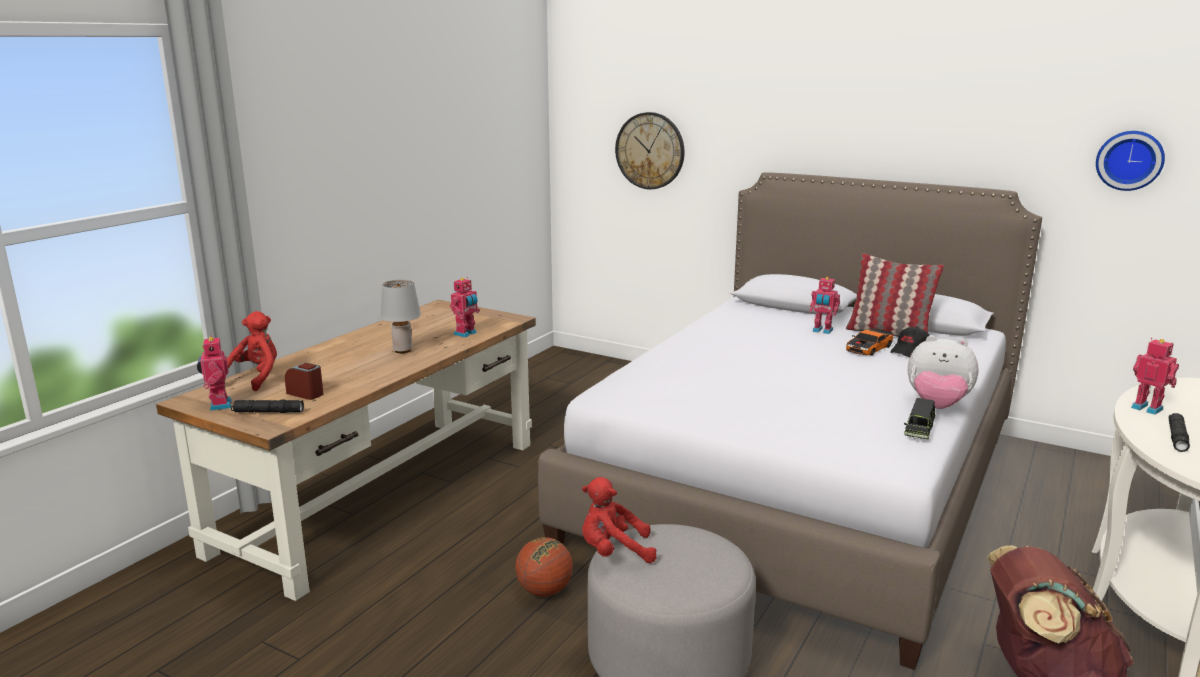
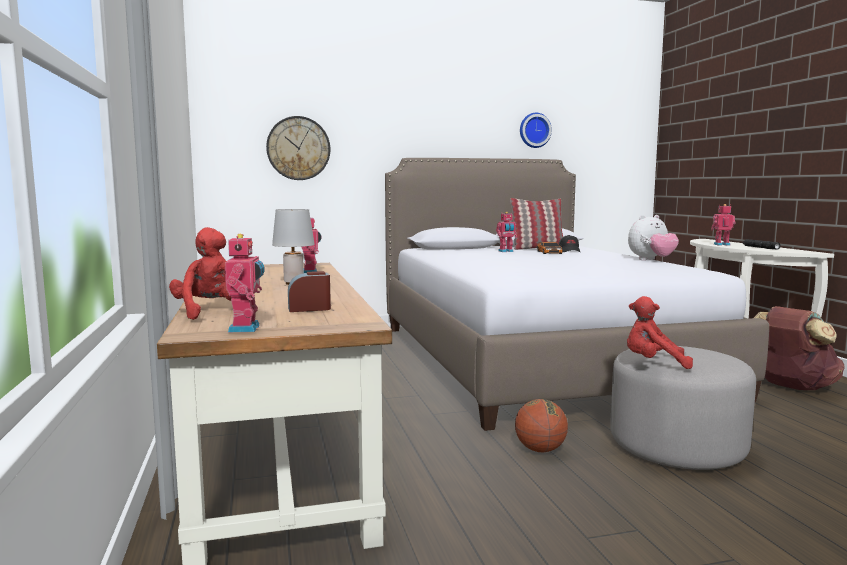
camera: 45 degrees left, 10 degrees down
toy robot [197,335,232,411] -> toy robot turned 120 degrees counterclockwise [225,234,265,332]
black flashlight [231,399,304,413] -> none
red plush toy [582,477,657,563] -> red plush toy turned 60 degrees clockwise [627,296,693,369]
black toy car [904,398,936,439] -> none
wall clock [1096,131,1165,191] -> wall clock moved to [520,113,552,148]

